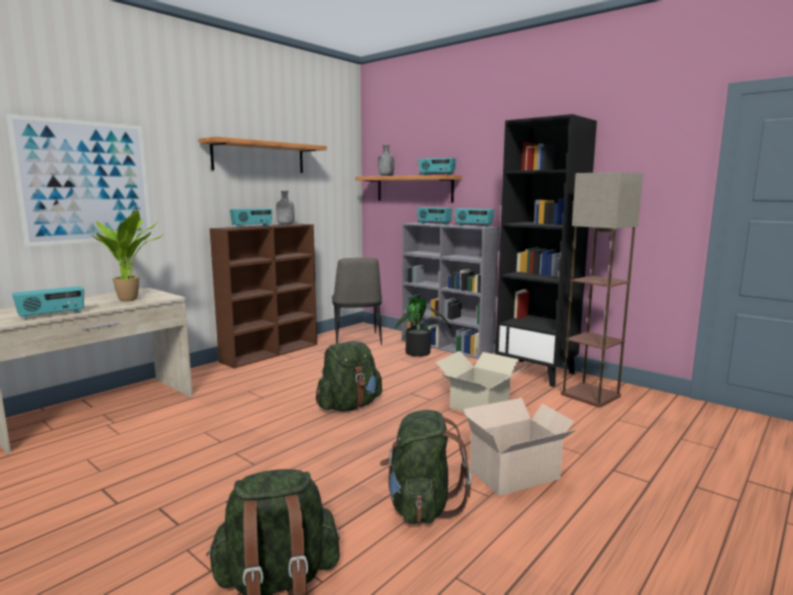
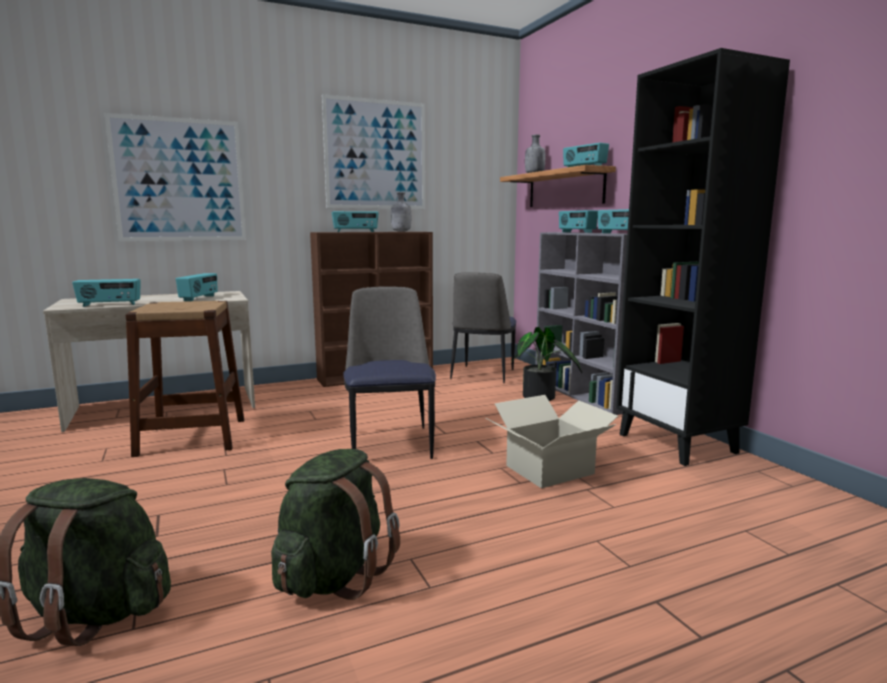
camera: 25 degrees right, 0 degrees up
potted plant [92,210,161,301] -> radio [176,273,217,301]
shelf [199,137,327,173] -> picture [322,94,425,209]
green backpack [316,341,382,411] -> chair [343,286,436,459]
cardboard box [463,398,577,496] -> none
floor lamp [561,172,643,408] -> none
none -> brown stool [126,301,244,457]

